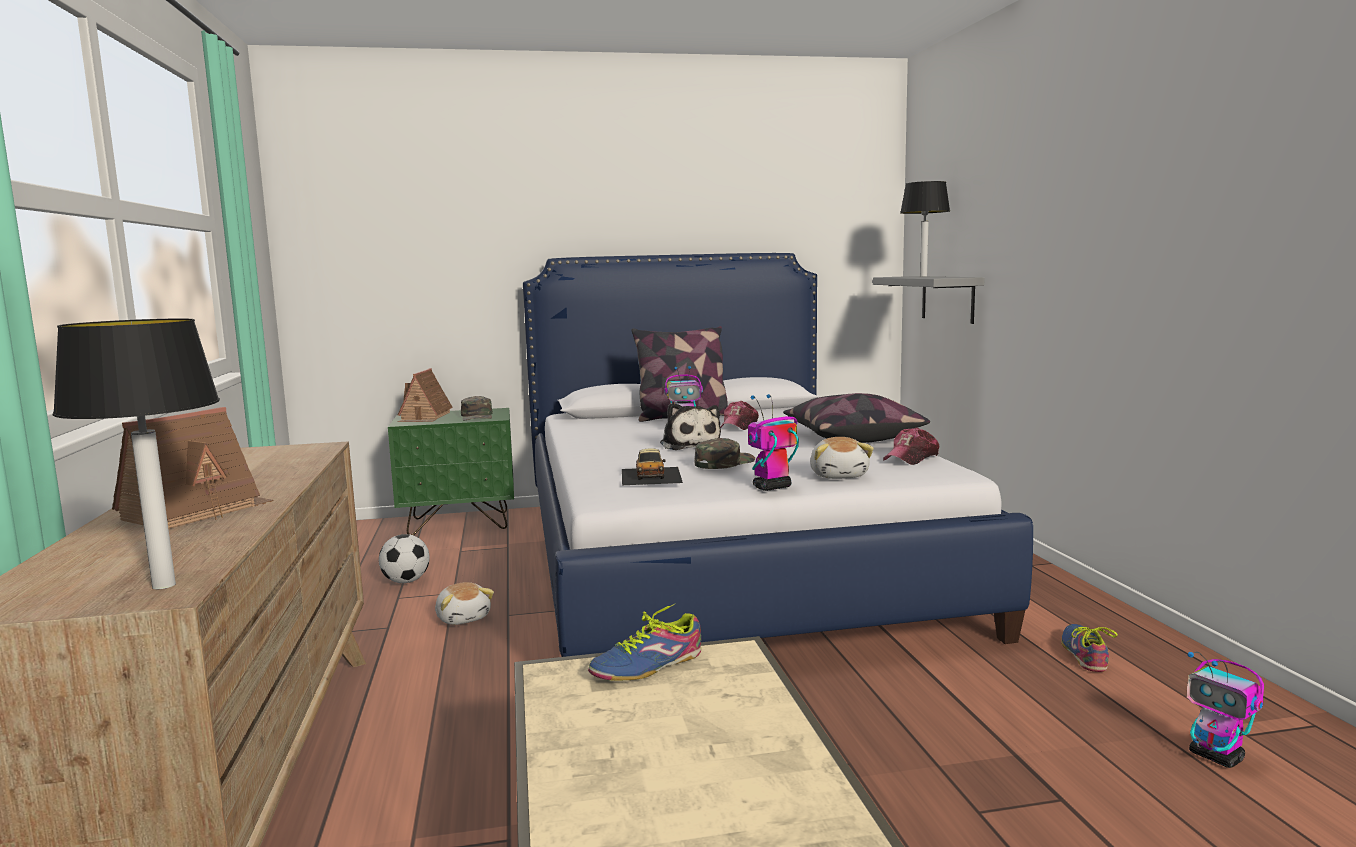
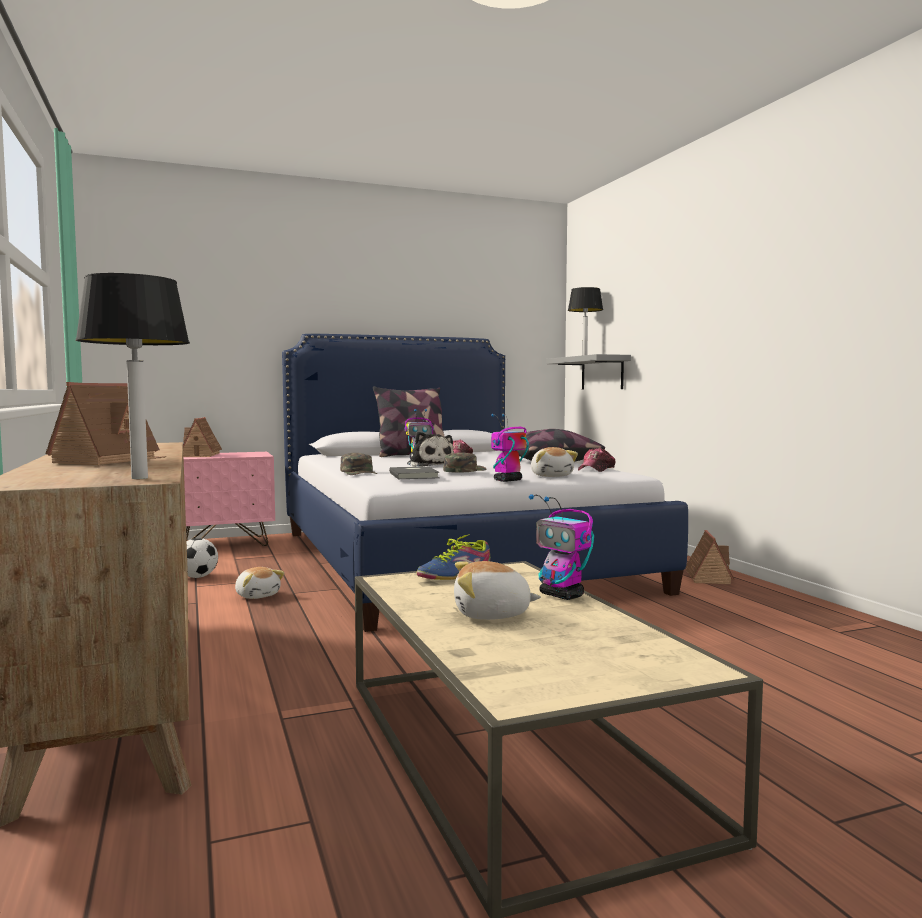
camera: 10 degrees left, 5 degrees down
green nightstand [388,408,514,535] -> pink nightstand [184,452,275,546]
green cap [461,396,493,420] -> green cap moved to [340,453,377,475]
toy car [622,448,683,485] -> grey book [389,466,440,479]
shoe [1061,624,1118,672] -> none
toy robot [1187,652,1264,768] -> toy robot moved to [529,494,594,600]
none -> plush toy [454,561,541,620]
none -> toy house [685,530,734,584]

